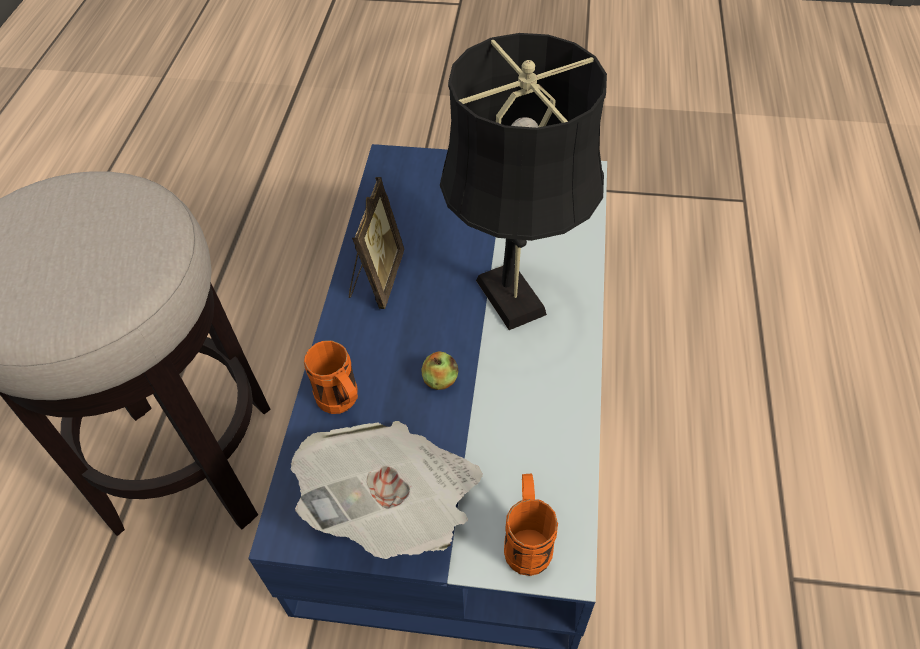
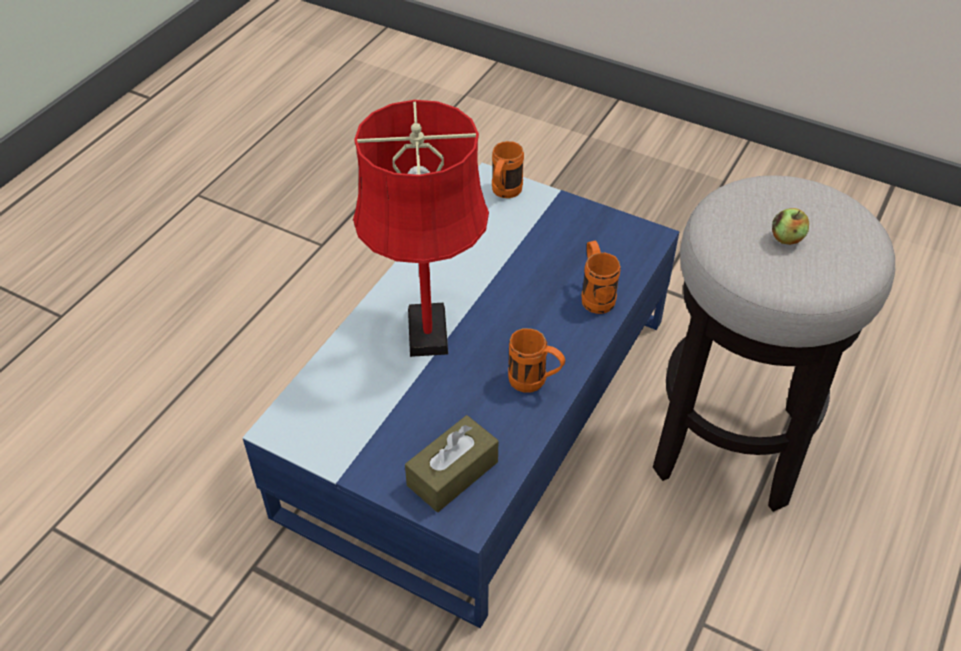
camera: 160 degrees left, 5 degrees down
newspaper [291,421,483,559] -> none
picture frame [349,177,404,309] -> orange mug [508,328,565,393]
apple [421,352,459,390] -> apple moved to [772,208,809,245]
black table lamp [440,33,607,330] -> red table lamp [353,100,489,357]
none -> brown tissue box [405,415,498,512]

